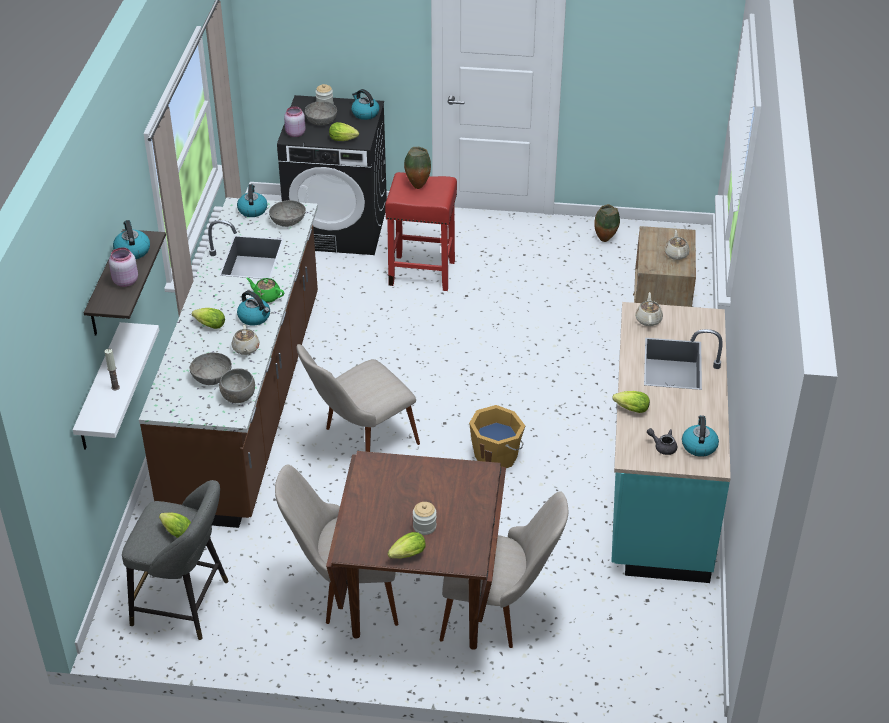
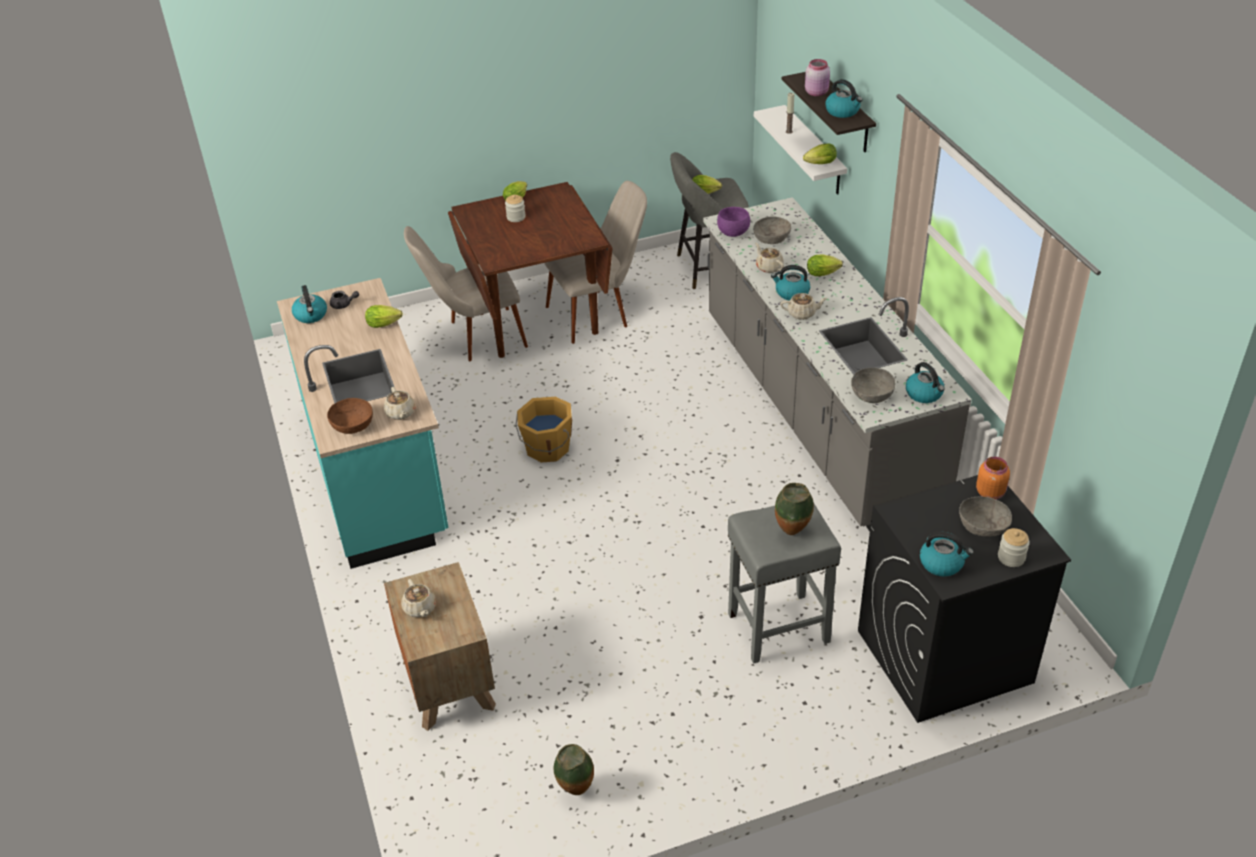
camera: 155 degrees right, 0 degrees up
brown counter [139,197,318,528] -> grey counter [703,197,972,531]
grey bowl [219,368,255,403] -> purple bowl [717,207,750,237]
green teapot [246,278,284,303] -> beige teapot [780,293,828,320]
pink jar [284,106,305,137] -> orange jar [976,457,1010,500]
beige chair [296,344,420,452] -> none
lettuce [329,122,359,141] -> lettuce moved to [803,144,837,164]
red stool [385,172,457,291] -> grey stool [728,504,841,664]
none -> brown bowl [327,398,373,434]

